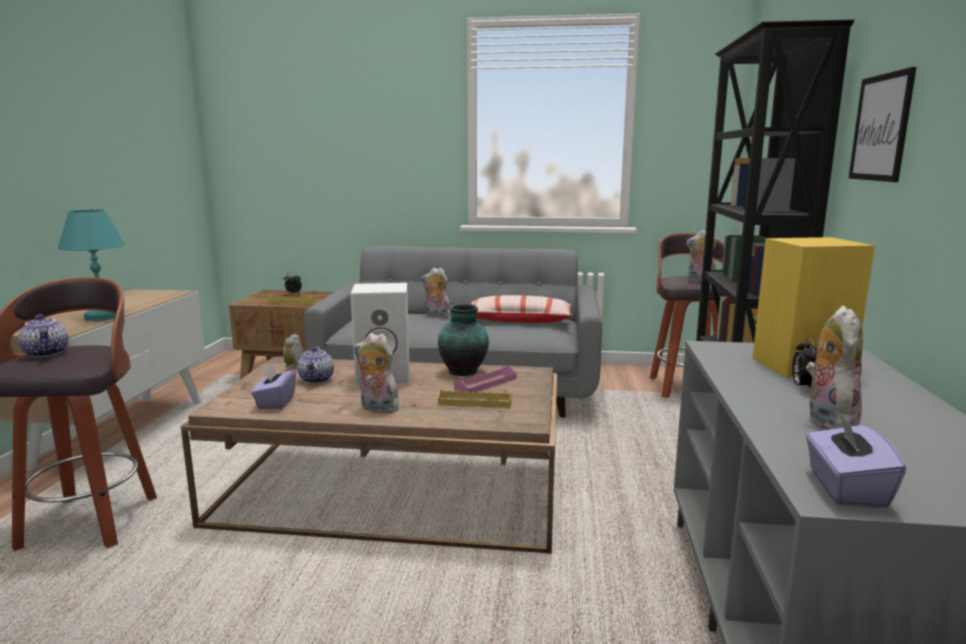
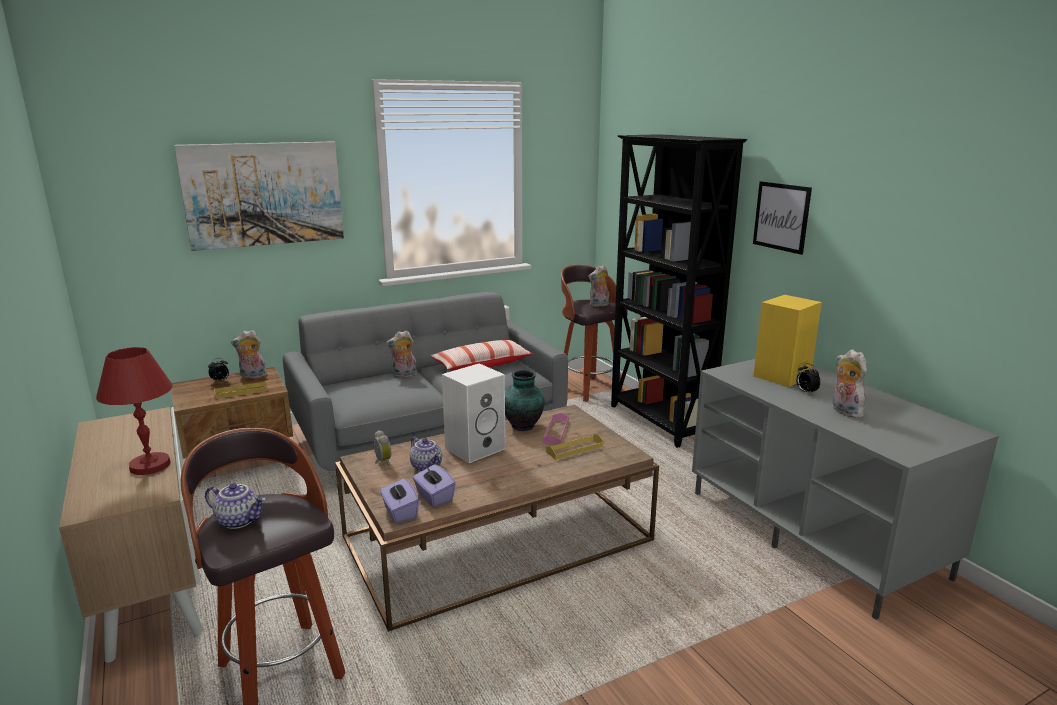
camera: 35 degrees left, 5 degrees up
turquoise table lamp [58,210,125,321] -> red table lamp [96,347,172,475]
plush toy [354,333,404,414] -> plush toy moved to [231,330,267,379]
purple tissue box [806,413,906,509] -> purple tissue box moved to [380,478,419,523]
none -> picture [174,141,344,251]

